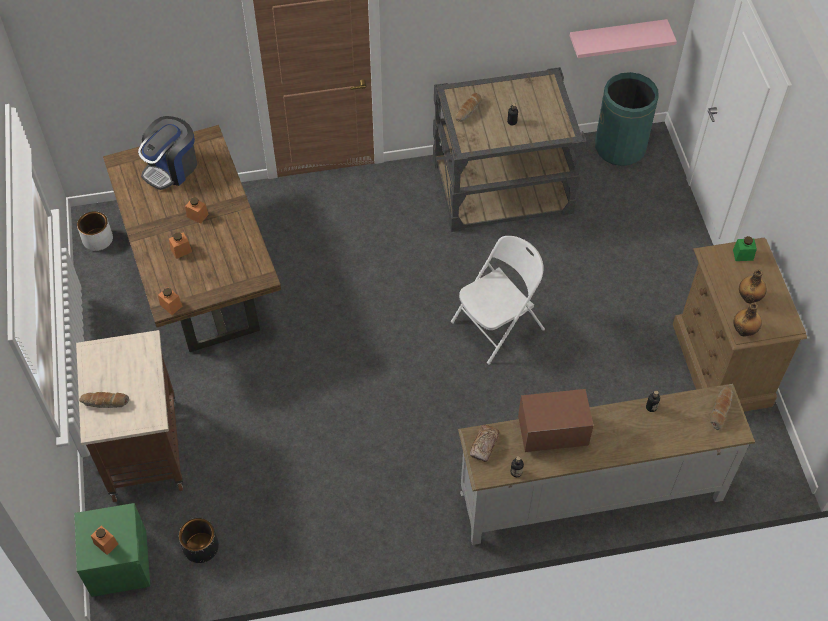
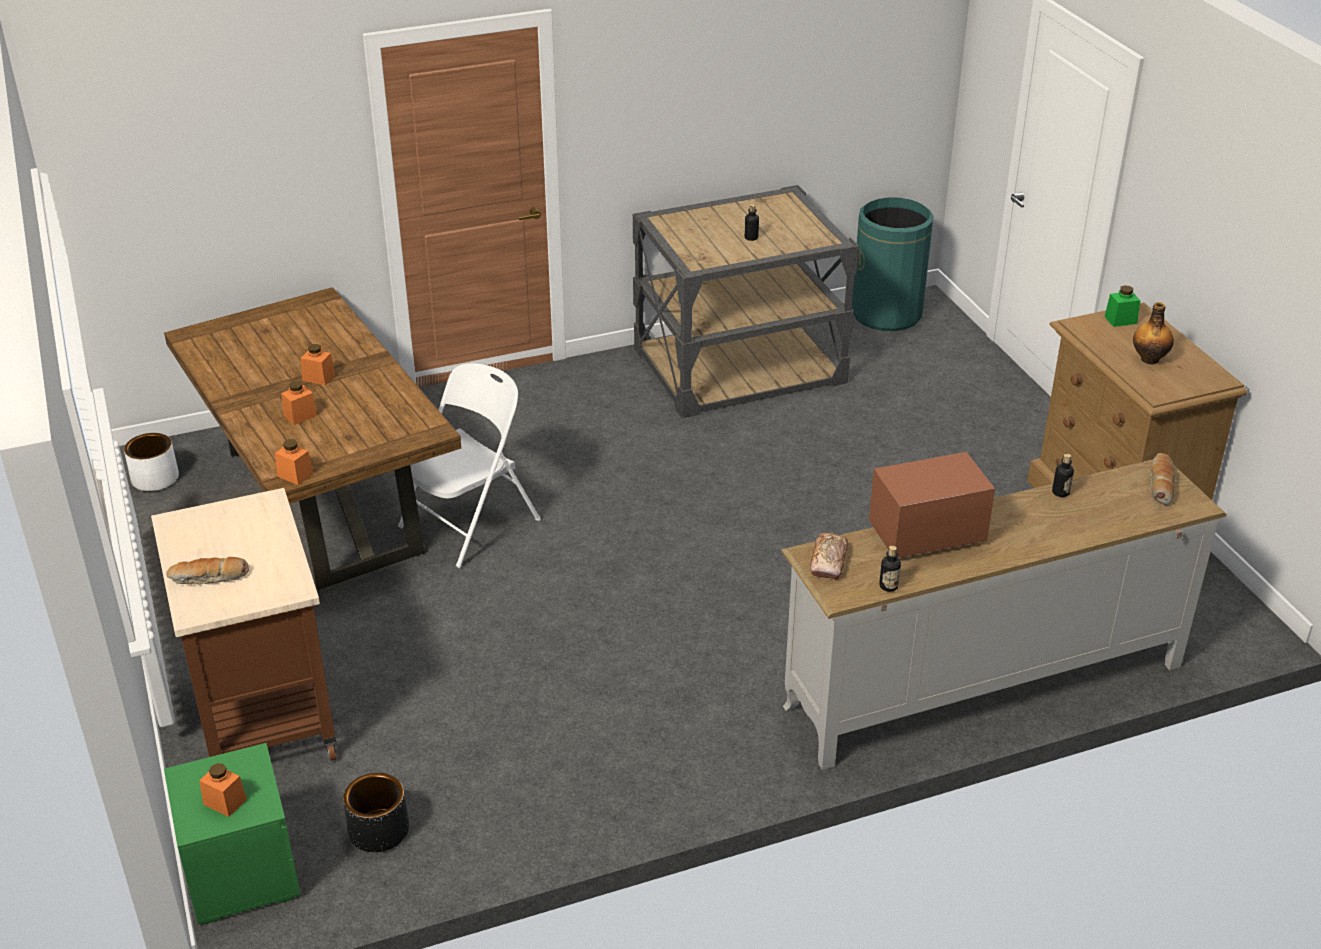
camera: 10 degrees left, 20 degrees down
coffee machine [138,116,197,190] -> none
white chair [451,236,545,365] -> white chair moved to [398,363,541,569]
bread [455,93,482,122] -> none
pink shelf [570,19,677,58] -> none
bottle [733,303,762,337] -> none

